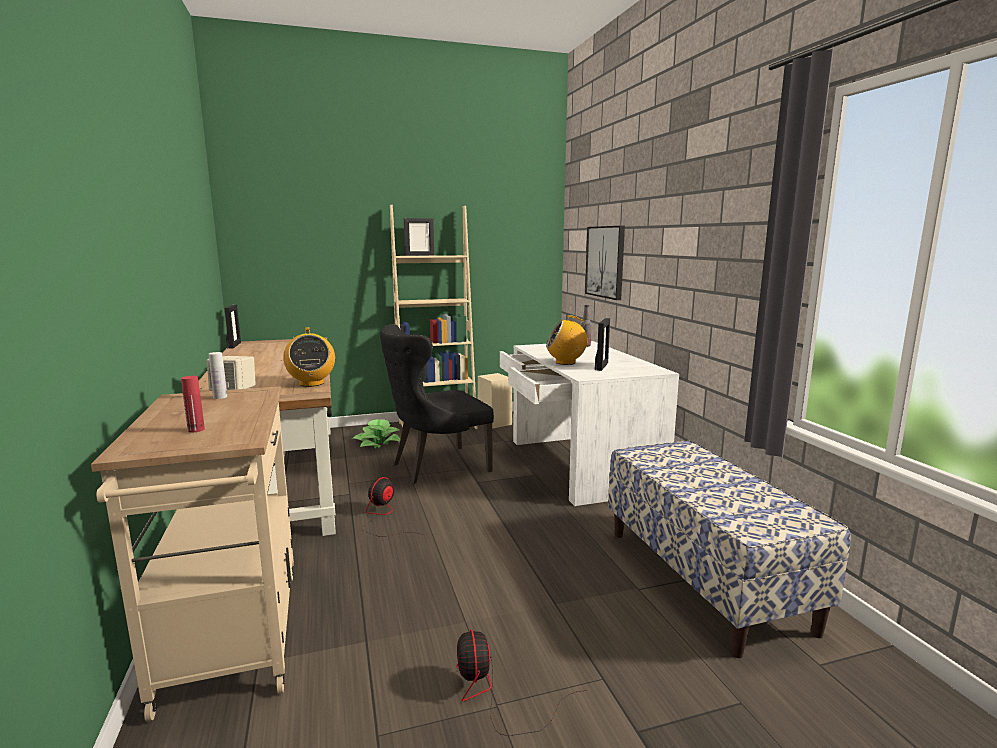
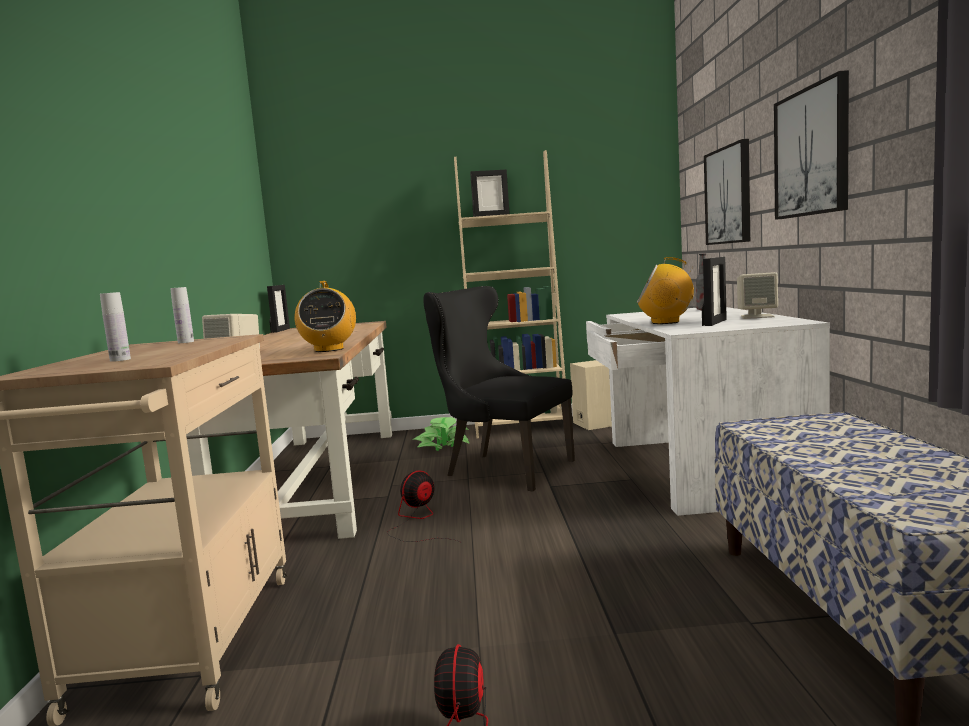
camera: 15 degrees right, 5 degrees down
red bottle [181,376,205,432] -> white bottle [100,292,131,362]
black chair [380,324,494,484] -> black chair turned 45 degrees clockwise [424,286,575,491]
none -> beige speaker [737,272,778,319]
none -> picture [774,70,849,220]

